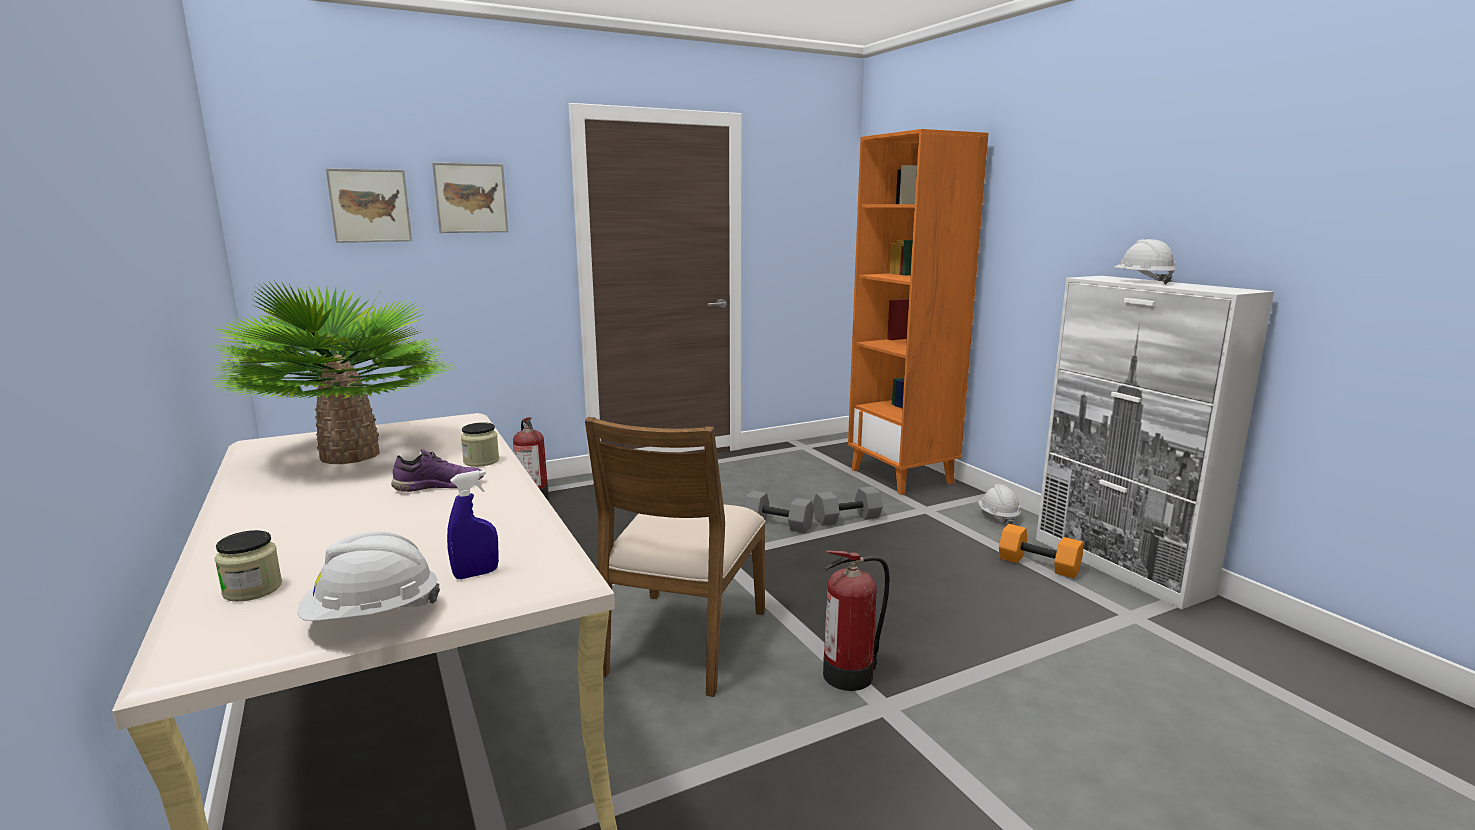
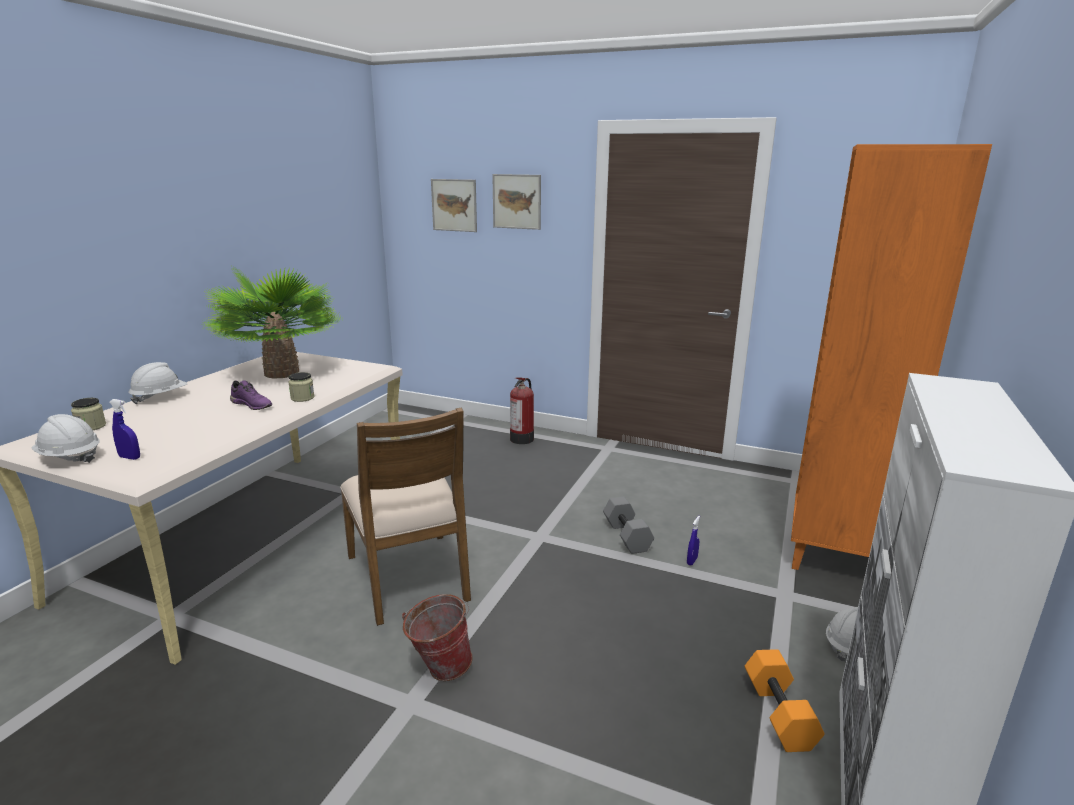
camera: 50 degrees right, 5 degrees up
brown chair [585,417,766,697] -> brown chair turned 90 degrees counterclockwise [340,408,471,626]
grey dumbbell [813,486,883,526] -> blue spray bottle [687,516,700,566]
fire extinguisher [823,550,889,691] -> bucket [402,594,473,681]
white hard hat [1113,239,1176,284] -> white hard hat moved to [129,362,187,405]

